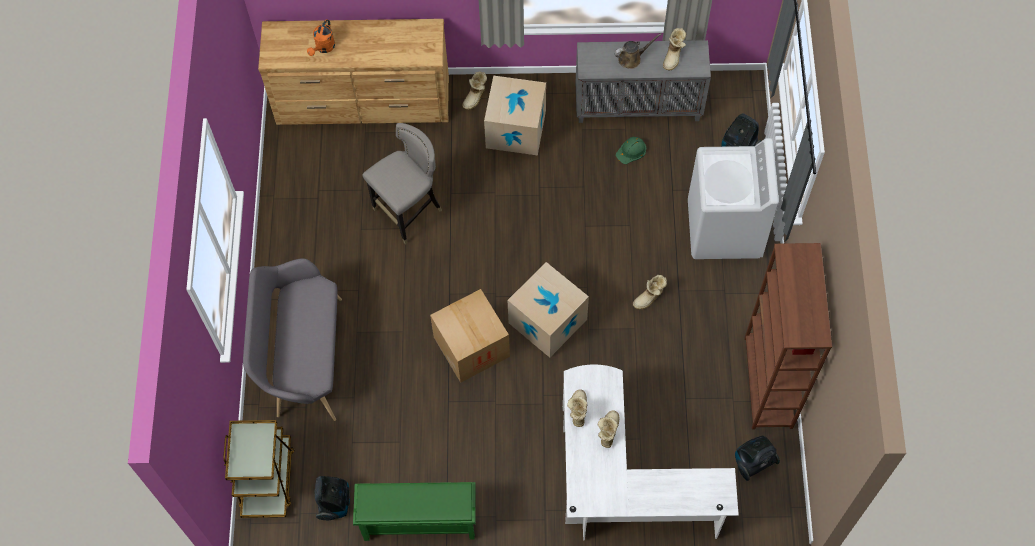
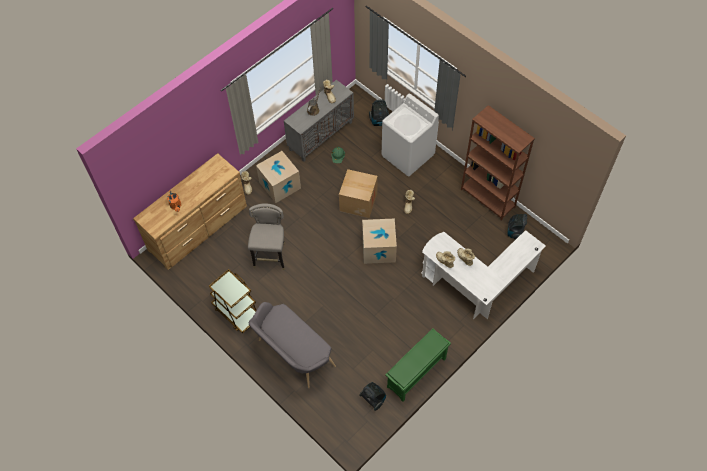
camera: 45 degrees left, 5 degrees down
brown cart [223,420,294,518] -> brown cart moved to [209,269,256,333]
cardboard box [430,289,510,383] -> cardboard box moved to [339,169,378,218]

